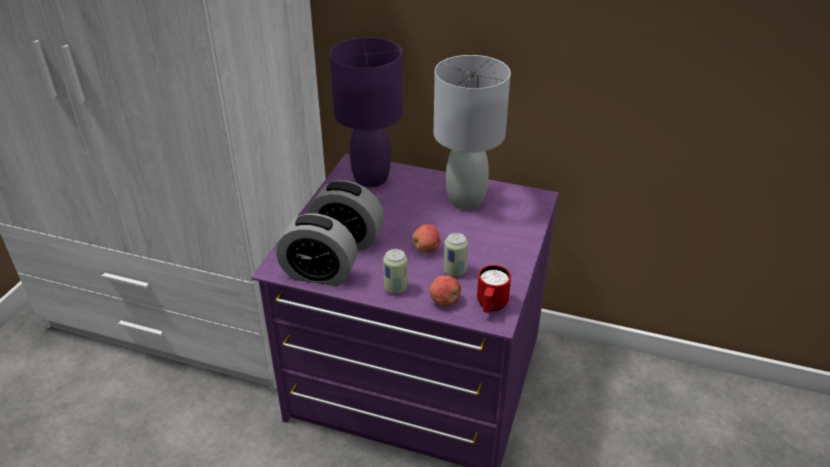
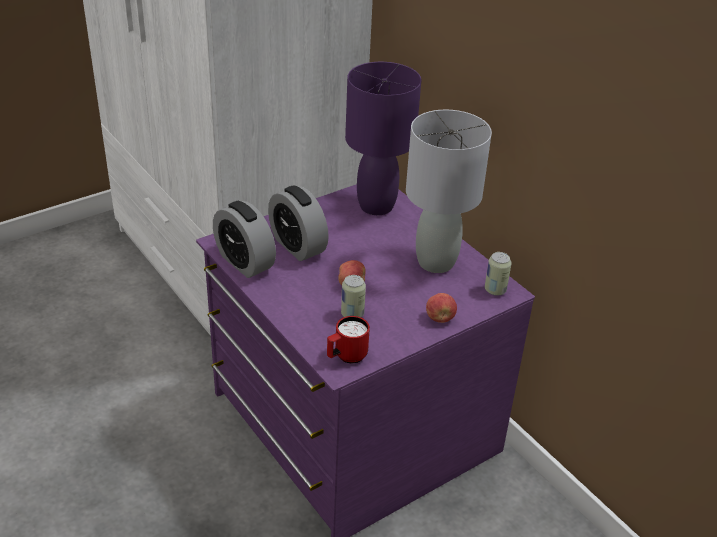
camera: 35 degrees right, 0 degrees up
can [383,249,407,294] -> can moved to [485,252,512,296]
apple [429,275,461,306] -> apple moved to [426,293,457,323]

